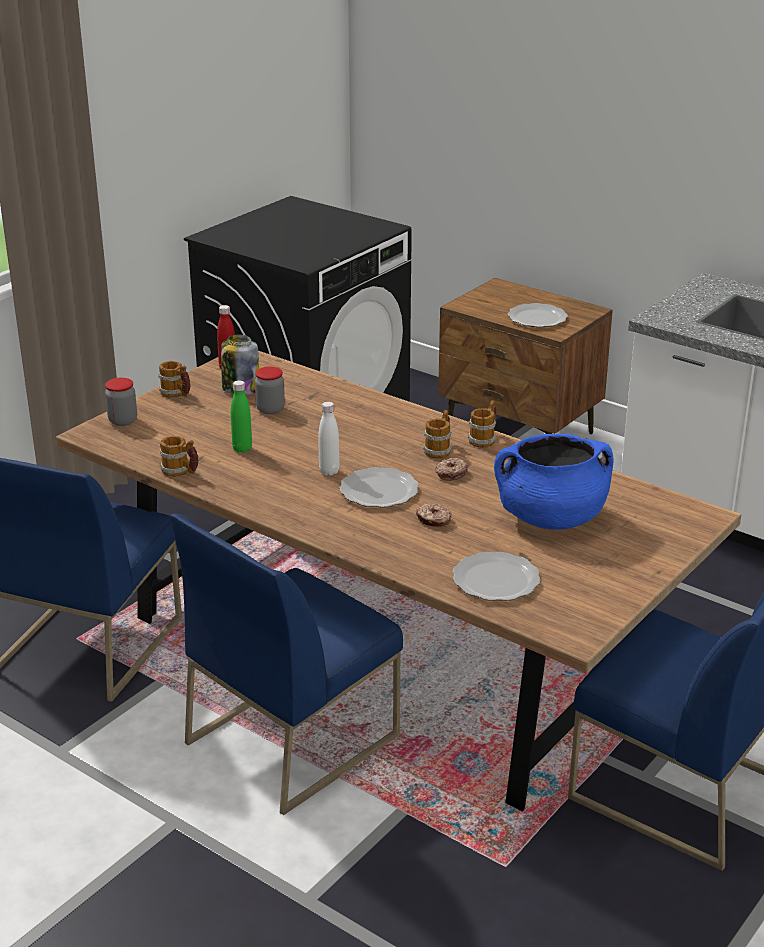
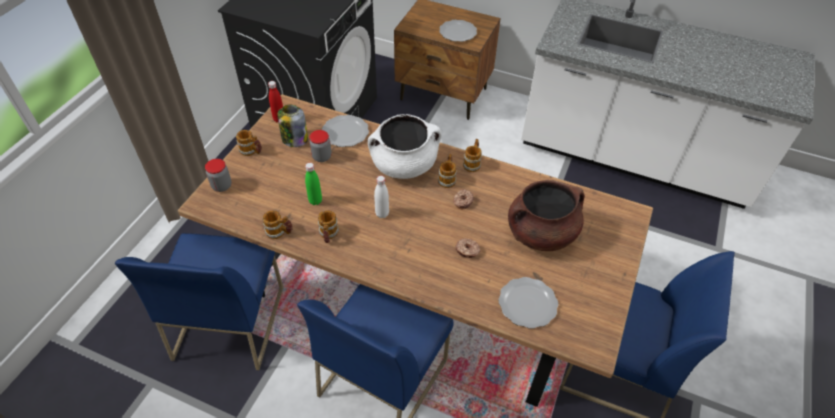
camera: 15 degrees left, 20 degrees up
plate [339,467,419,508] -> plate moved to [322,115,369,147]
blue cooking pot [494,434,613,530] -> brown cooking pot [508,180,584,251]
none -> mug [318,210,339,243]
none -> white cooking pot [368,114,442,179]

